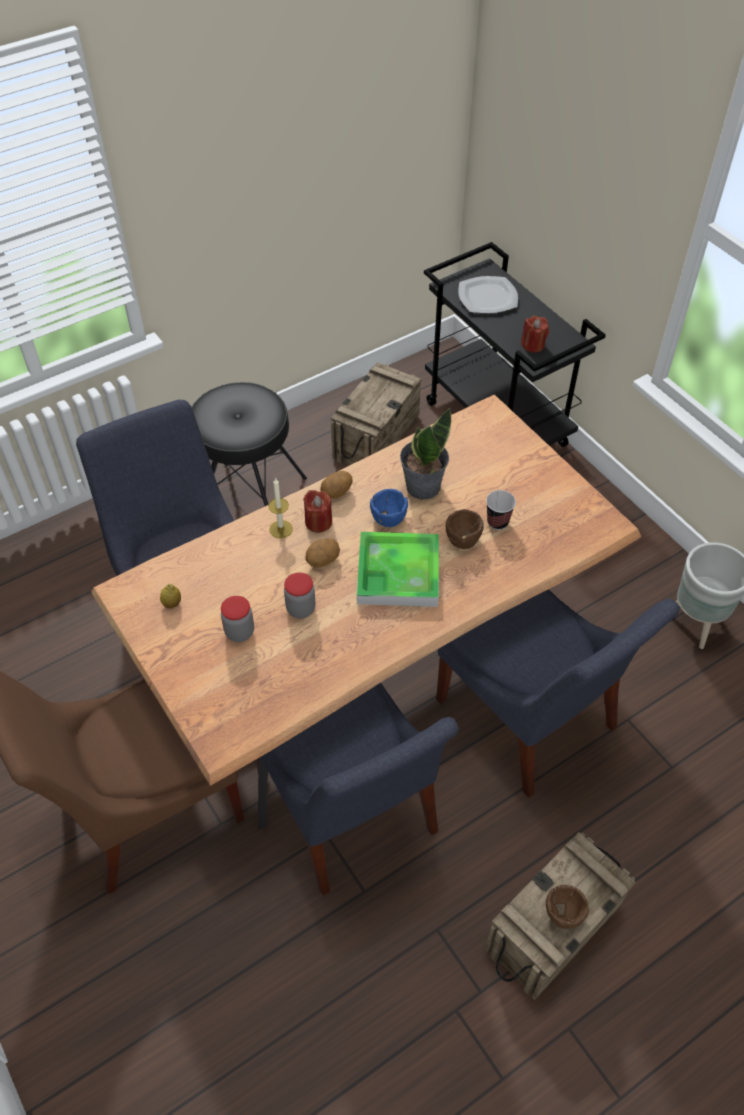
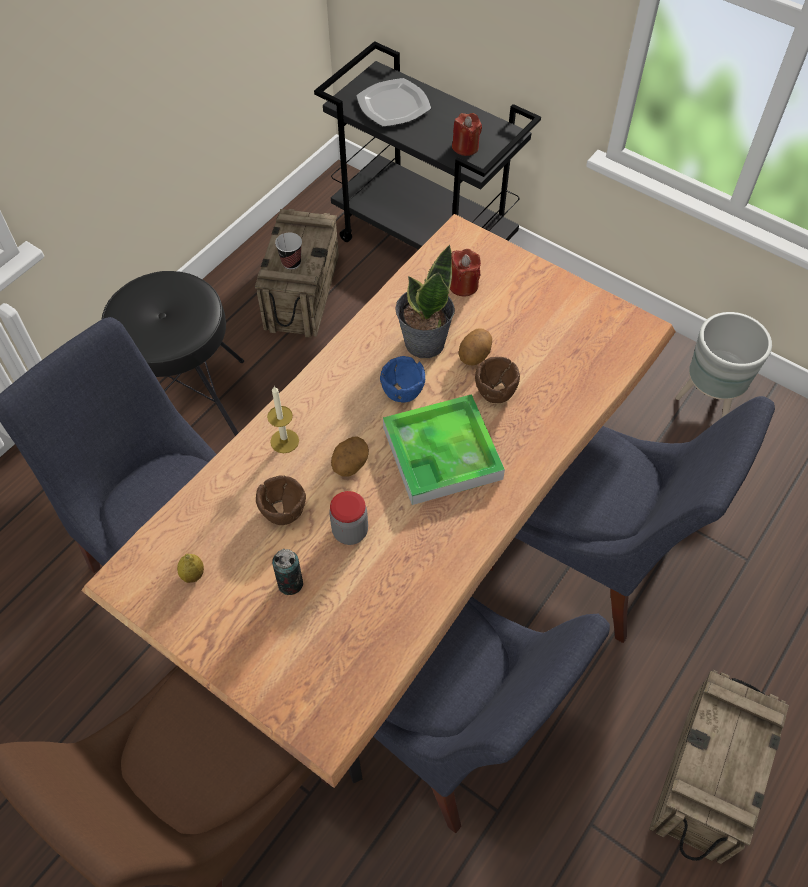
camera: 20 degrees left, 5 degrees up
jar [221,596,254,642] -> can [272,549,303,595]
red candle [303,490,332,533] -> red candle moved to [450,249,481,297]
potato [320,471,352,499] -> potato moved to [459,329,492,365]
cup [486,490,516,530] -> cup moved to [275,233,302,269]
brown bowl [546,885,589,929] -> brown bowl moved to [256,475,306,525]

